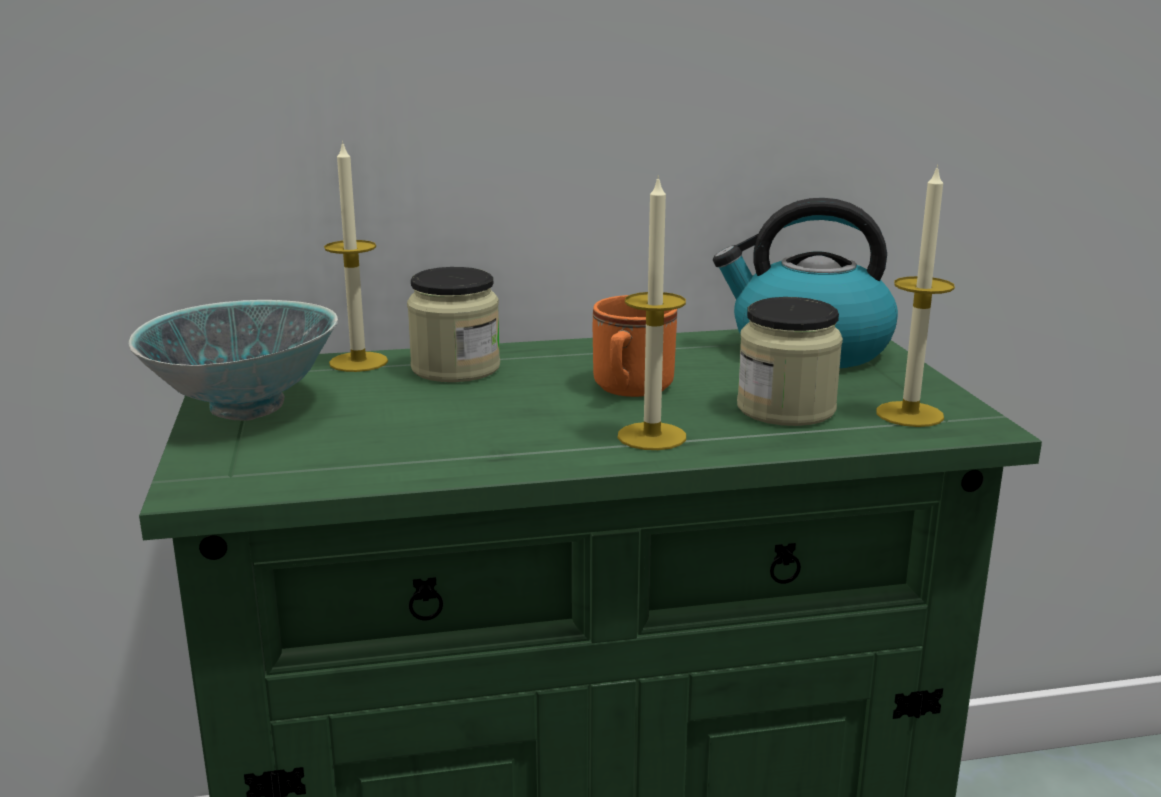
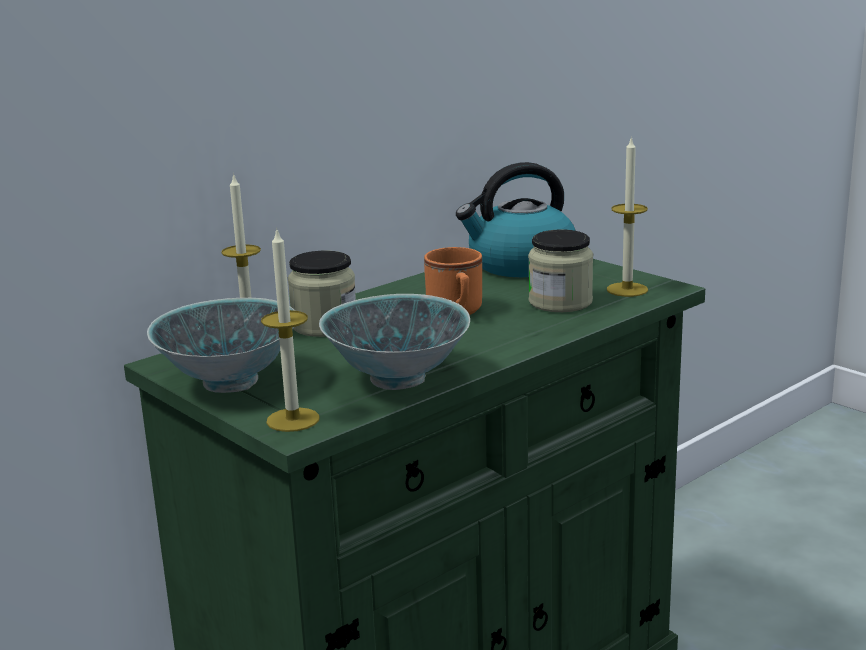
camera: 30 degrees left, 0 degrees up
candle [618,175,686,450] -> candle moved to [261,227,320,432]
none -> bowl [319,294,470,390]

